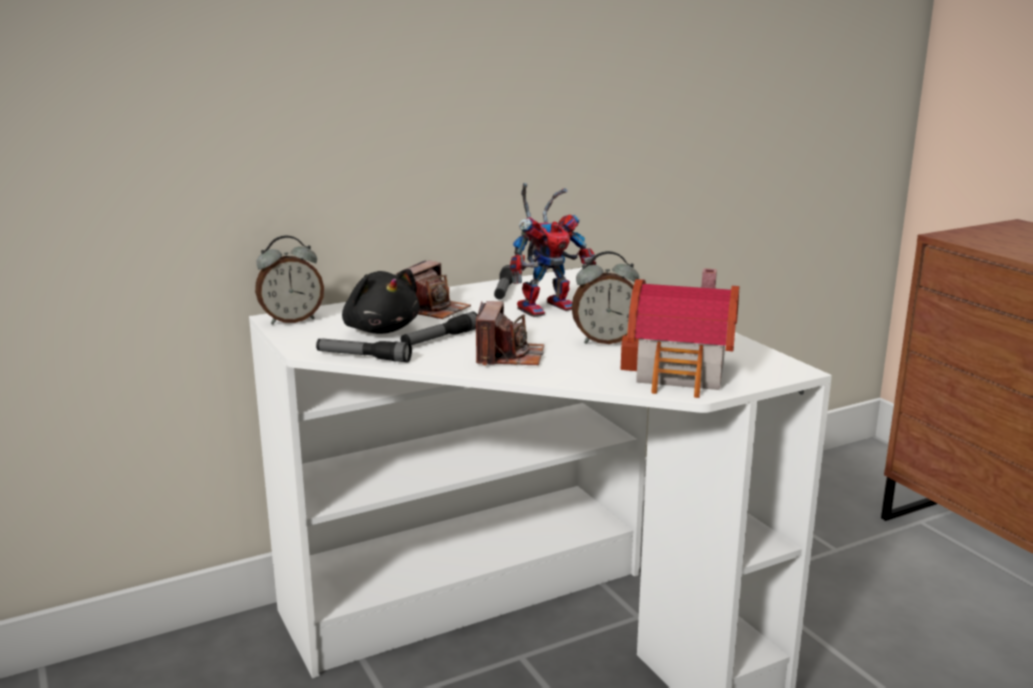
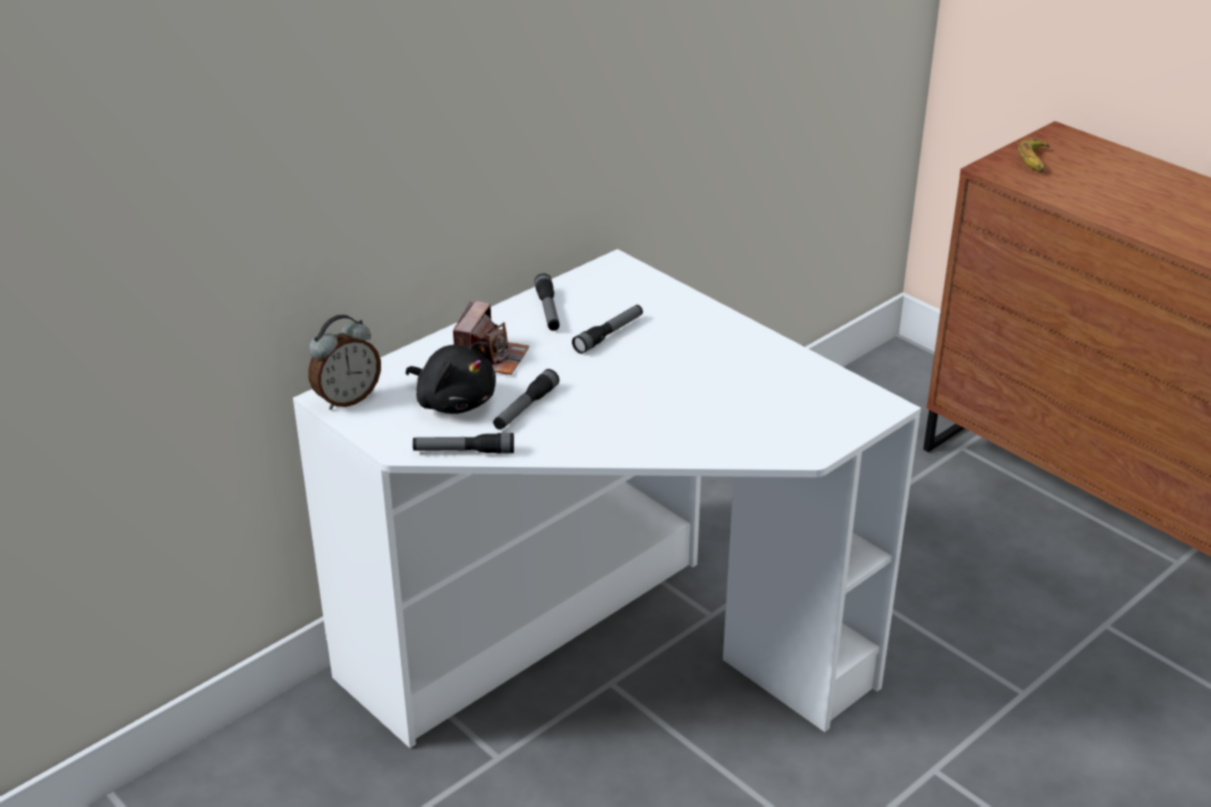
camera: 15 degrees left, 15 degrees up
camera [476,301,544,366] -> none
toy robot [510,183,596,317] -> flashlight [572,305,643,354]
alarm clock [571,251,639,344] -> none
toy house [620,268,740,398] -> none
none -> banana [1018,138,1050,172]

